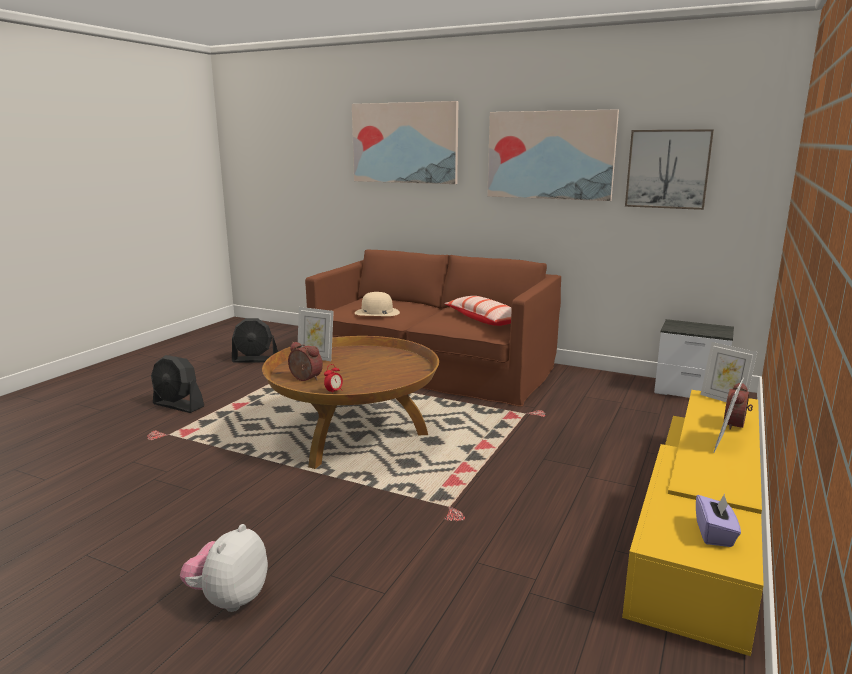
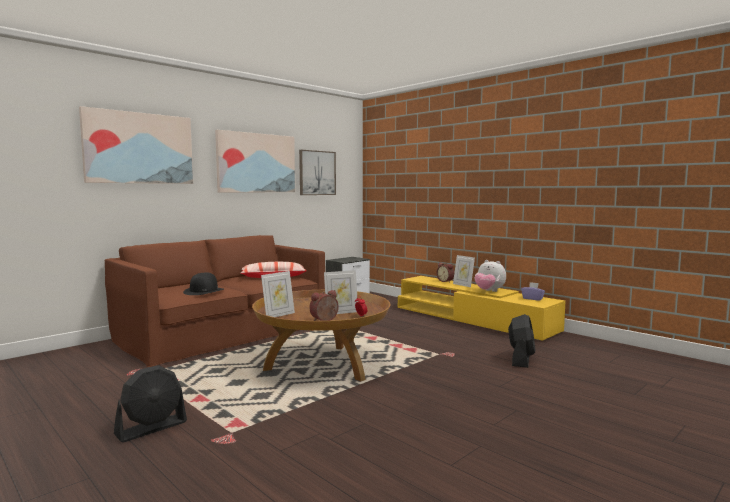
camera: 70 degrees left, 10 degrees down
plush toy [180,524,268,612] -> plush toy moved to [474,260,506,292]
black fan [232,318,278,362] -> black fan moved to [508,314,535,368]
beige hat [355,292,400,316] -> black hat [183,273,224,295]
picture frame [701,342,757,402] -> picture frame moved to [324,270,358,314]

